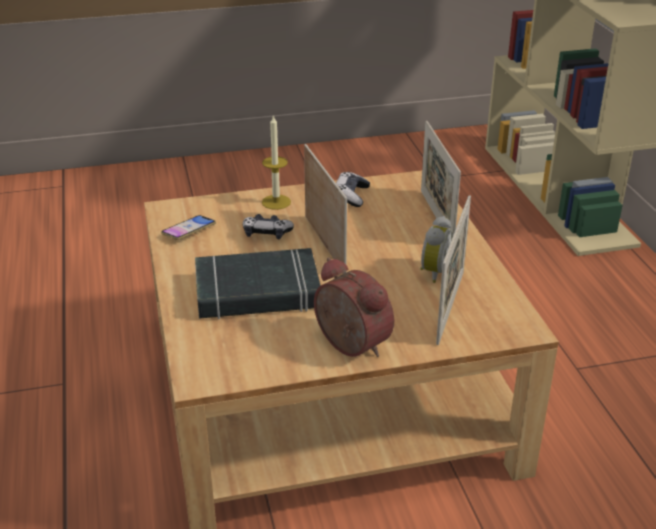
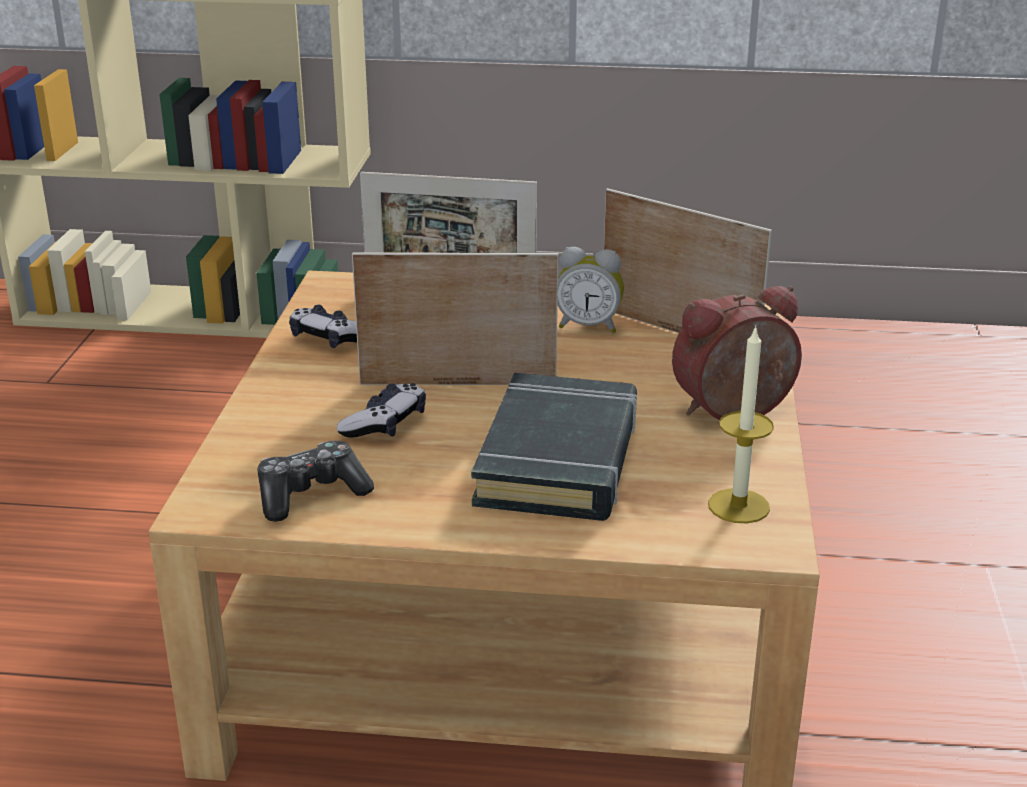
camera: 70 degrees left, 5 degrees down
phone [161,215,216,240] -> game controller [258,441,374,522]
candle [262,115,291,210] -> candle moved to [708,325,774,523]
alarm clock [420,216,453,283] -> alarm clock turned 150 degrees clockwise [558,247,624,333]

